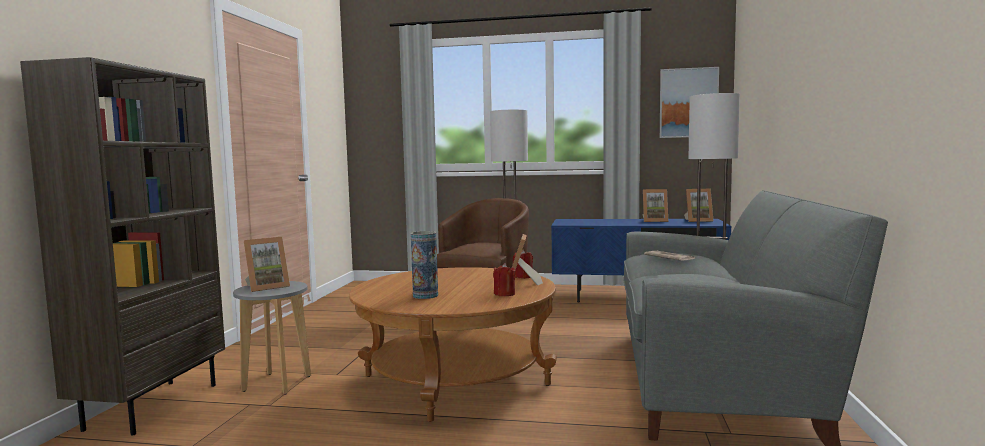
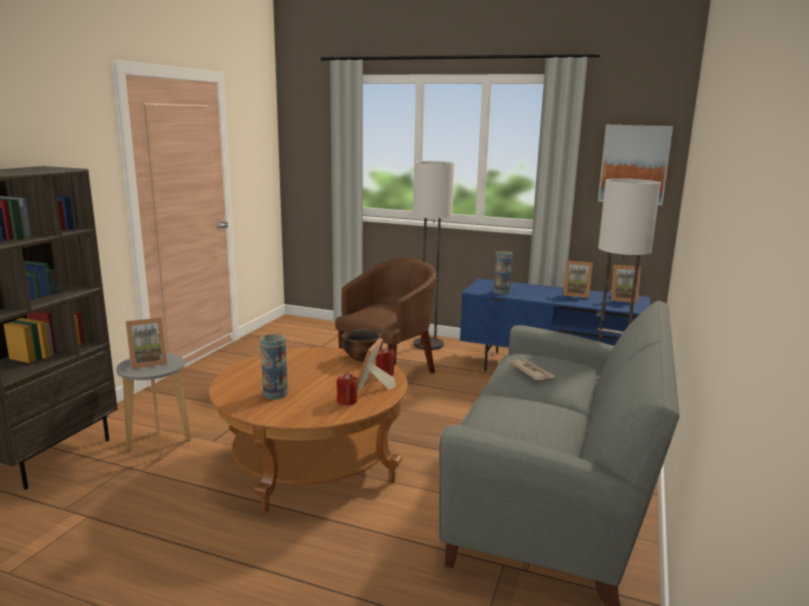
camera: 10 degrees right, 10 degrees up
none -> bowl [341,329,381,362]
none -> vase [493,251,513,295]

